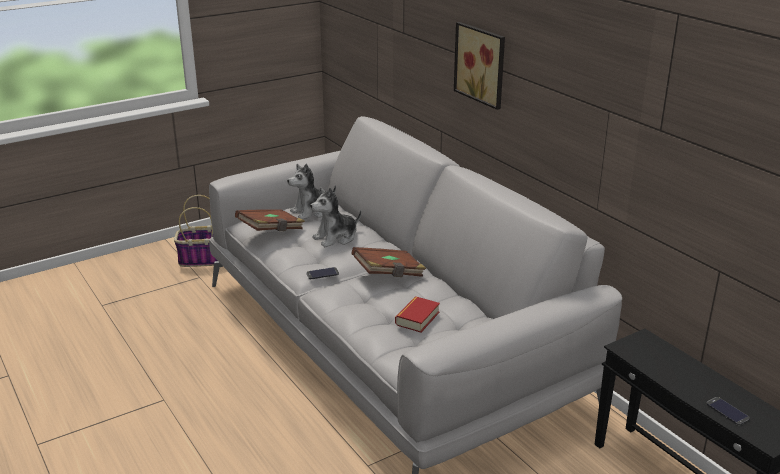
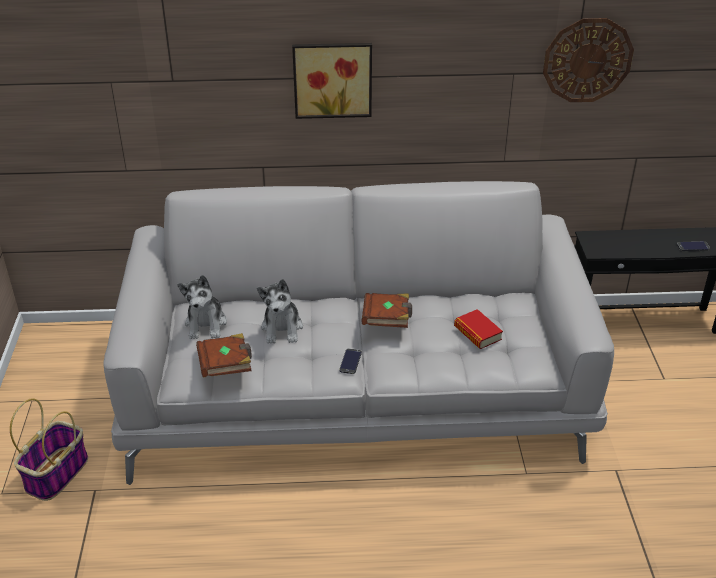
camera: 60 degrees left, 10 degrees up
none -> wall clock [543,18,634,102]

